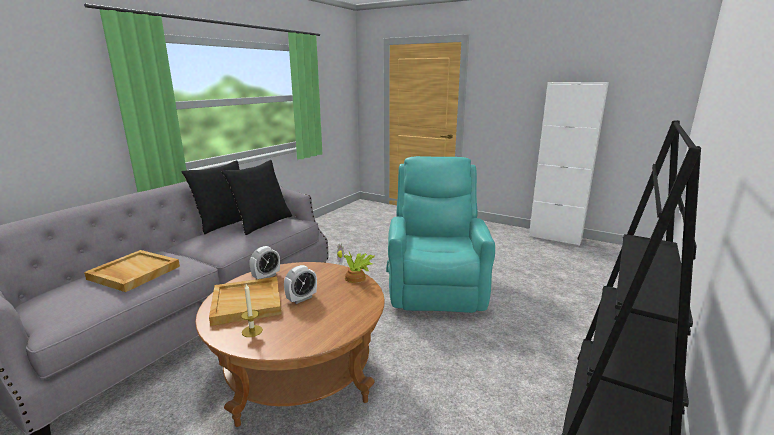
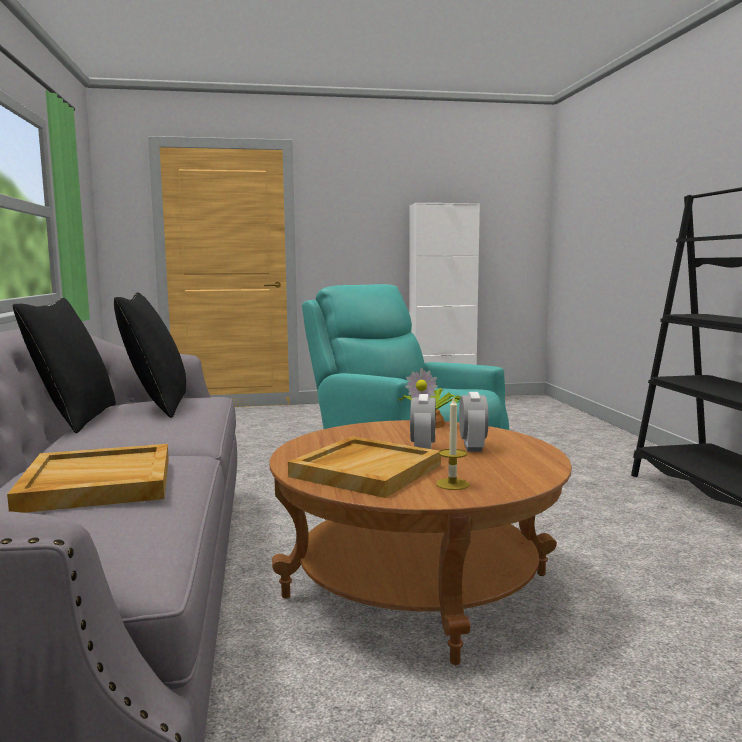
camera: 40 degrees left, 10 degrees down
alarm clock [250,246,280,279] -> alarm clock moved to [459,392,489,452]

